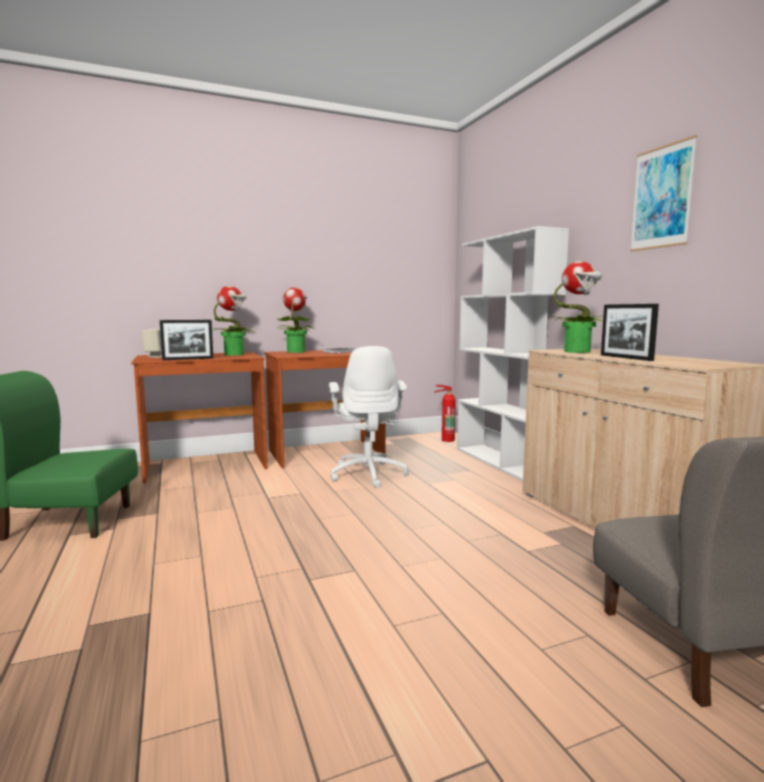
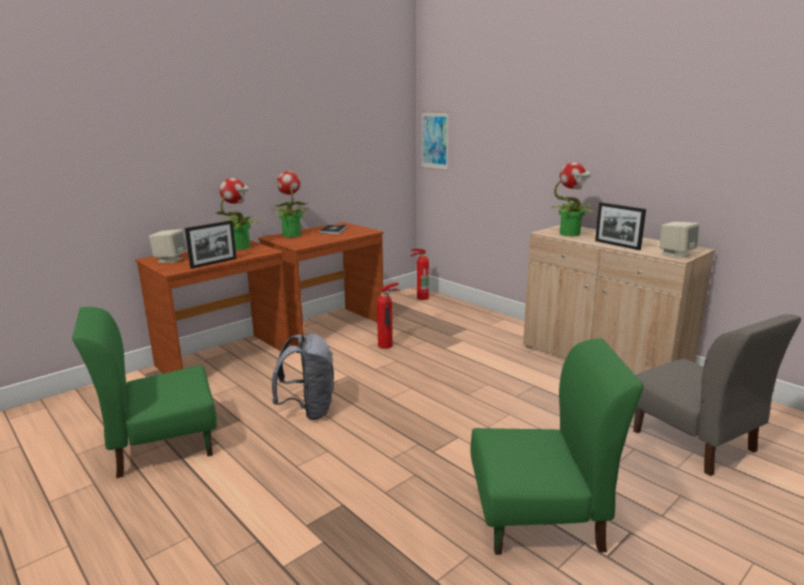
camera: 20 degrees left, 10 degrees up
white office chair [329,346,409,488] -> fire extinguisher [377,282,400,349]
white bookcase [457,226,569,481] -> none
picture [630,135,697,251] -> picture moved to [421,111,449,171]
none -> grey backpack [272,333,334,420]
none -> green chair [471,339,643,555]
none -> beige speaker [660,222,699,258]

